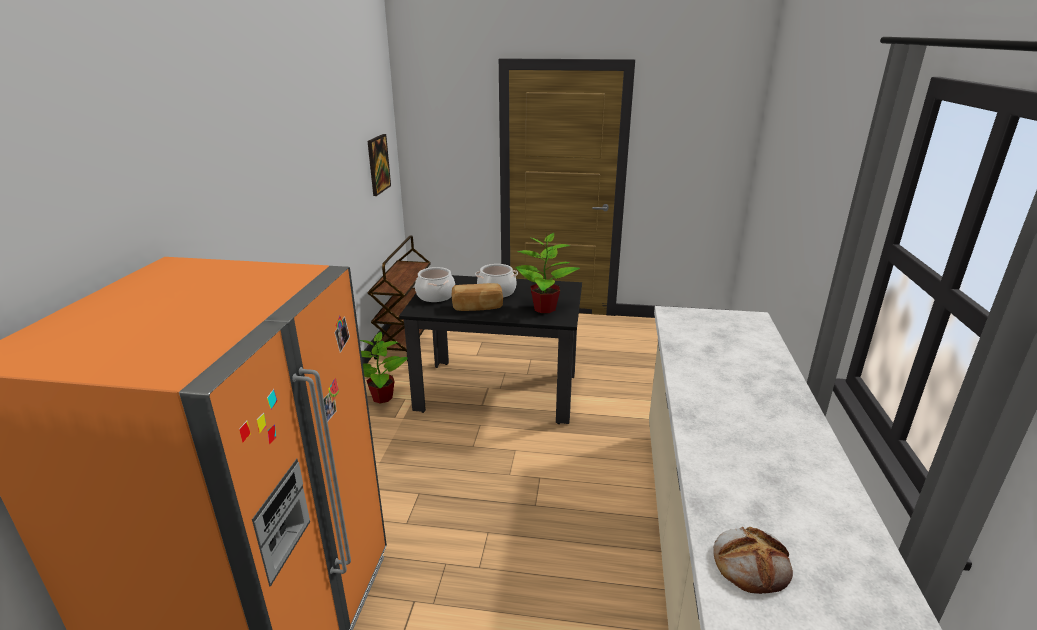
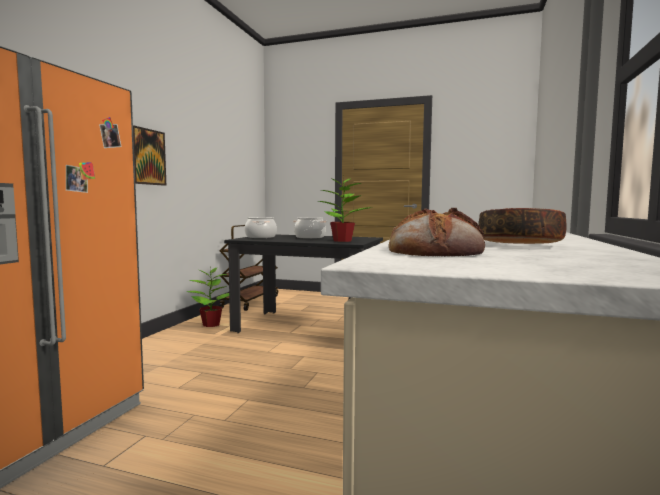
camera: 10 degrees right, 20 degrees down
picture [367,134,391,196] -> picture moved to [133,125,166,186]
bread [452,283,503,311] -> none
none -> bowl [479,208,566,244]

